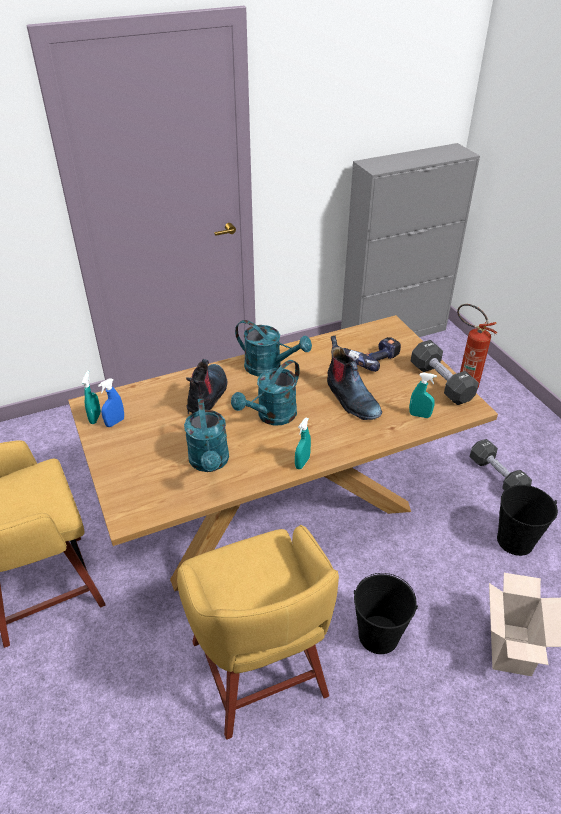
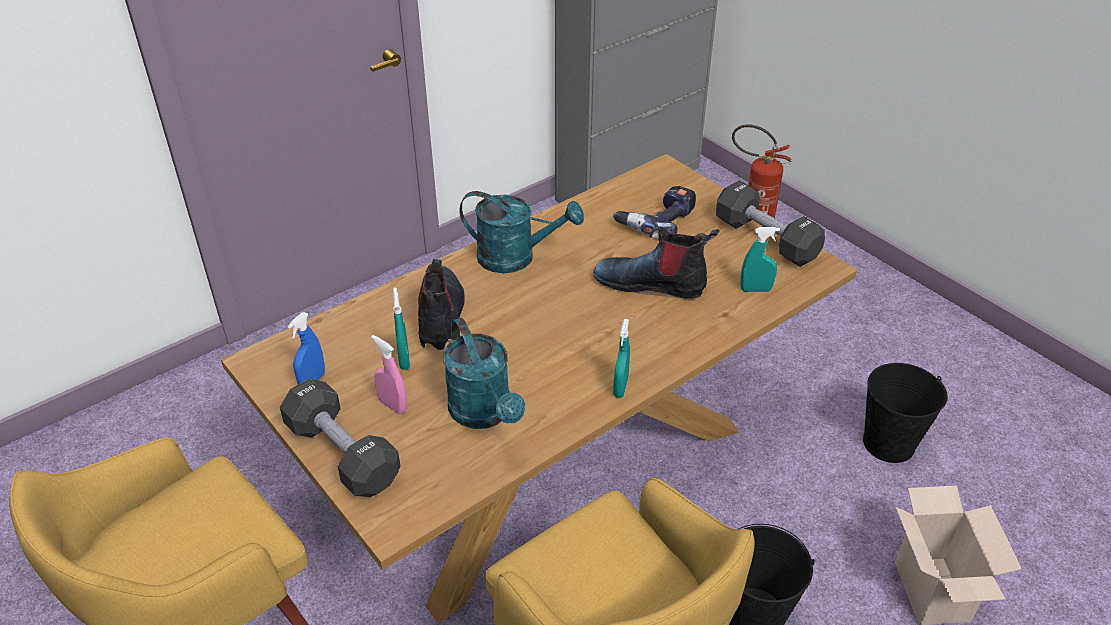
camera: 15 degrees left, 0 degrees up
turquoise spray bottle [82,371,101,424] -> turquoise spray bottle moved to [393,287,410,370]
turquoise watering can [231,360,300,426] -> none
boot [327,336,382,420] -> boot turned 150 degrees clockwise [593,226,719,299]
black dumbbell [470,439,532,491] -> black dumbbell moved to [280,378,400,497]
none -> pink spray bottle [371,335,407,414]

